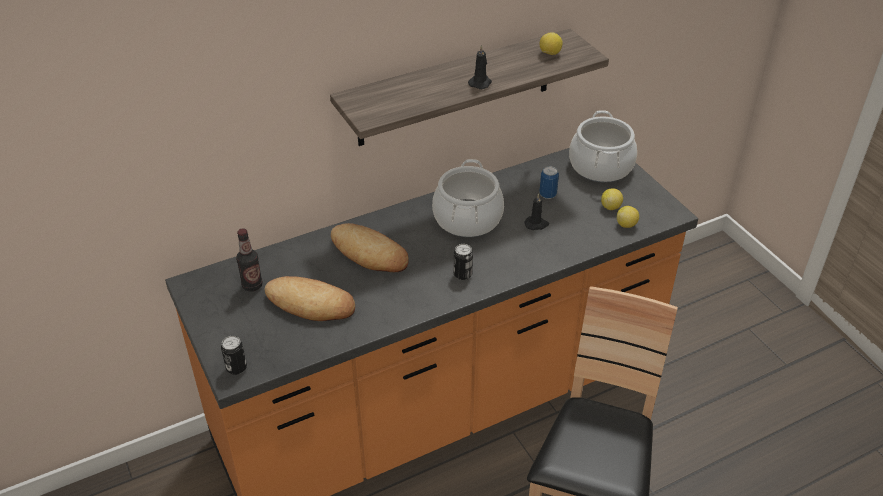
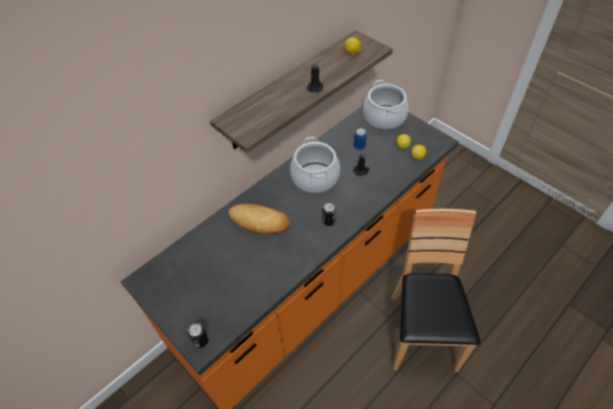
camera: 15 degrees left, 10 degrees up
bottle [236,228,263,292] -> none
bread [264,276,355,321] -> none

